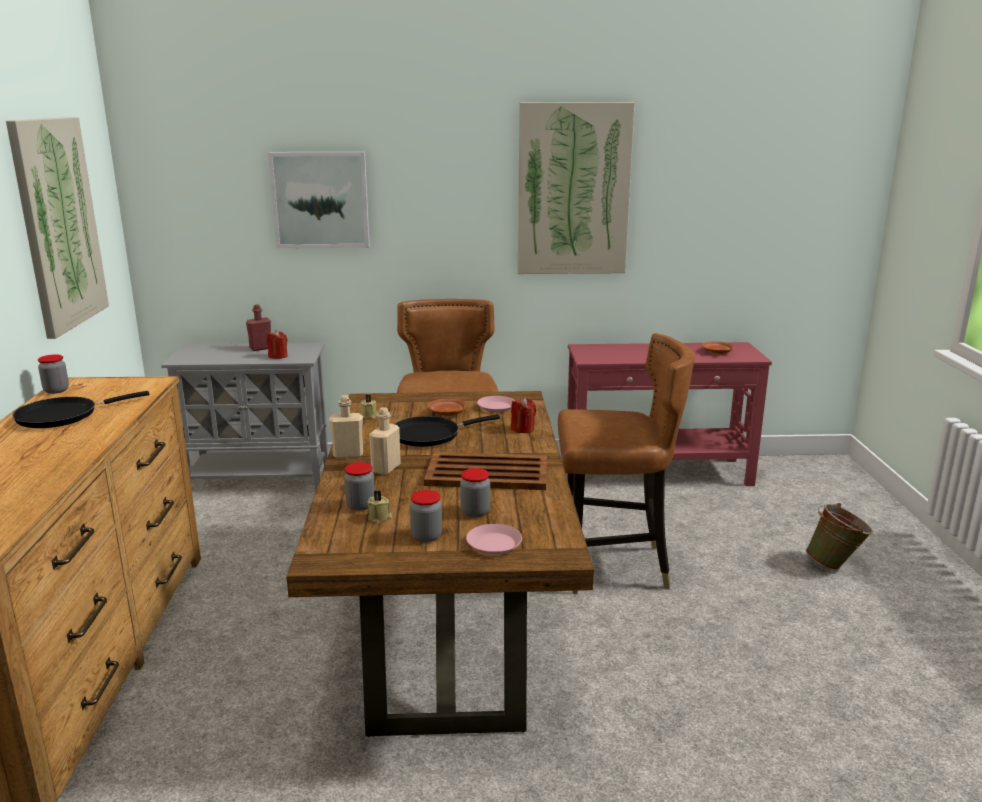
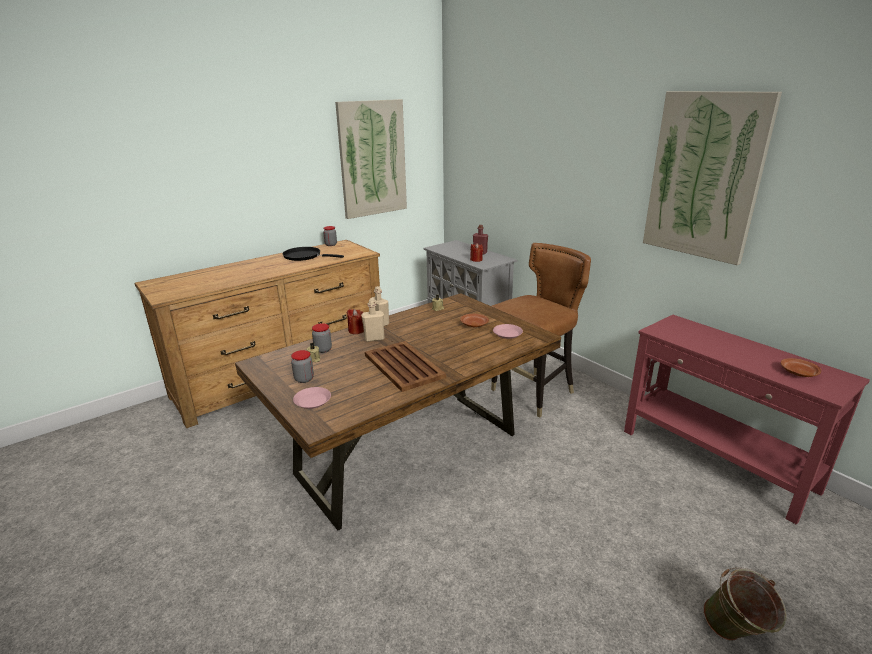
camera: 55 degrees right, 5 degrees up
picture [268,152,370,248] -> none
black frying pan [395,415,500,447] -> none
jar [460,468,490,517] -> none
red candle [511,397,536,433] -> red candle moved to [347,309,364,334]
brown chair [558,333,695,594] -> none

